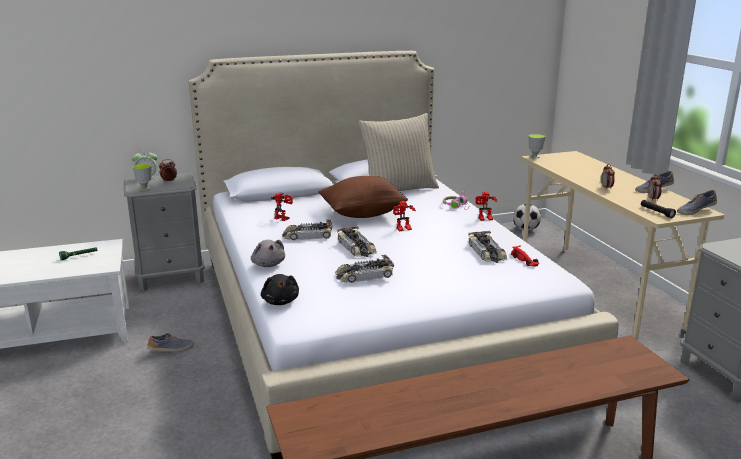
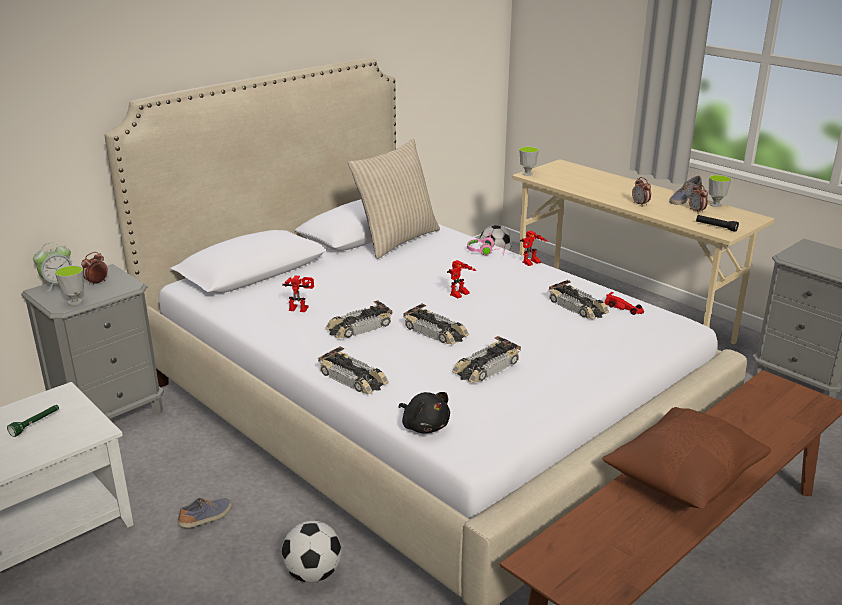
camera: 25 degrees left, 5 degrees up
grey plush toy [251,240,285,267] -> toy car [318,346,389,394]
brown pillow [318,176,408,218] -> brown pillow moved to [602,407,771,509]
shoe [677,190,717,215] -> none
none -> football [281,521,342,583]
none -> cup [709,175,731,207]

